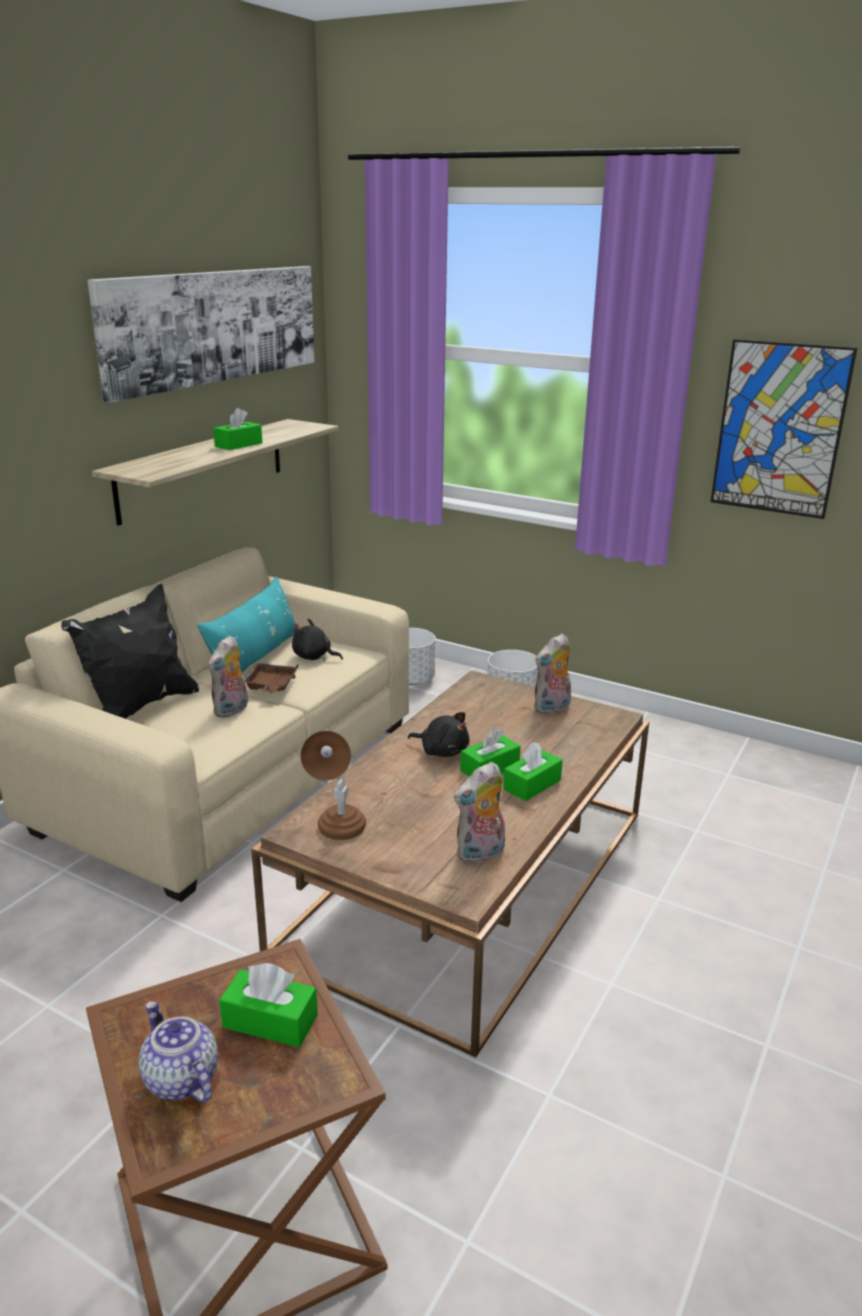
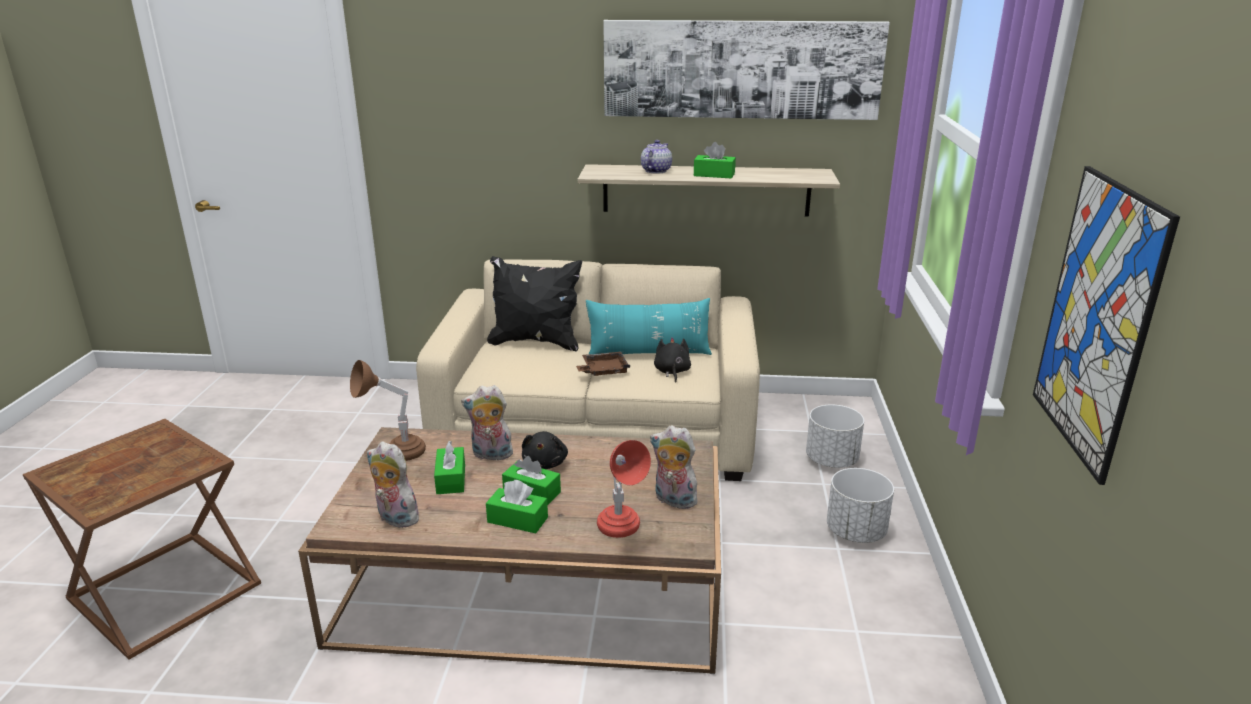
camera: 65 degrees right, 0 degrees up
teapot [139,1001,218,1103] -> teapot moved to [641,140,672,173]
plush toy [208,635,248,718] -> plush toy moved to [461,385,515,460]
green tissue box [219,963,318,1047] -> green tissue box moved to [434,441,465,494]
none -> red table lamp [597,440,651,538]

